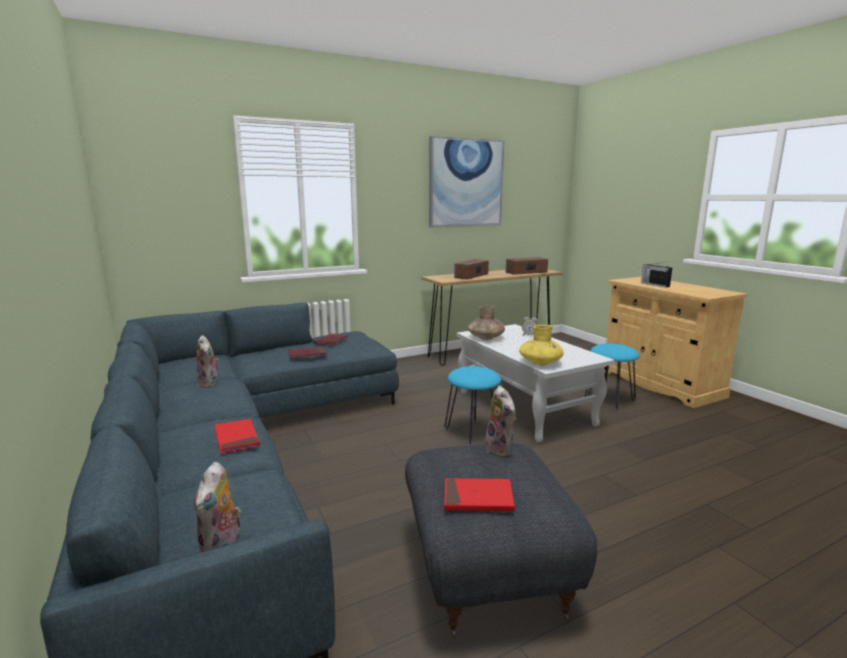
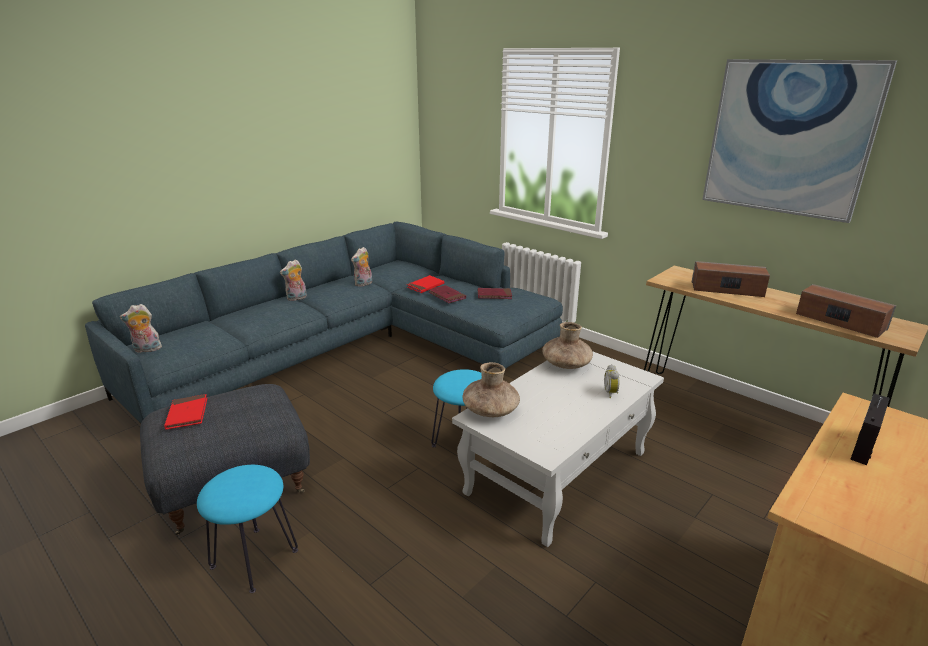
camera: 70 degrees right, 10 degrees up
red book [215,419,260,454] -> red book moved to [407,275,444,293]
plush toy [485,386,516,457] -> plush toy moved to [280,259,307,301]
yellow vase [519,325,564,365] -> brown vase [463,362,520,417]
turquoise stool [585,343,640,410] -> turquoise stool moved to [197,465,298,593]

